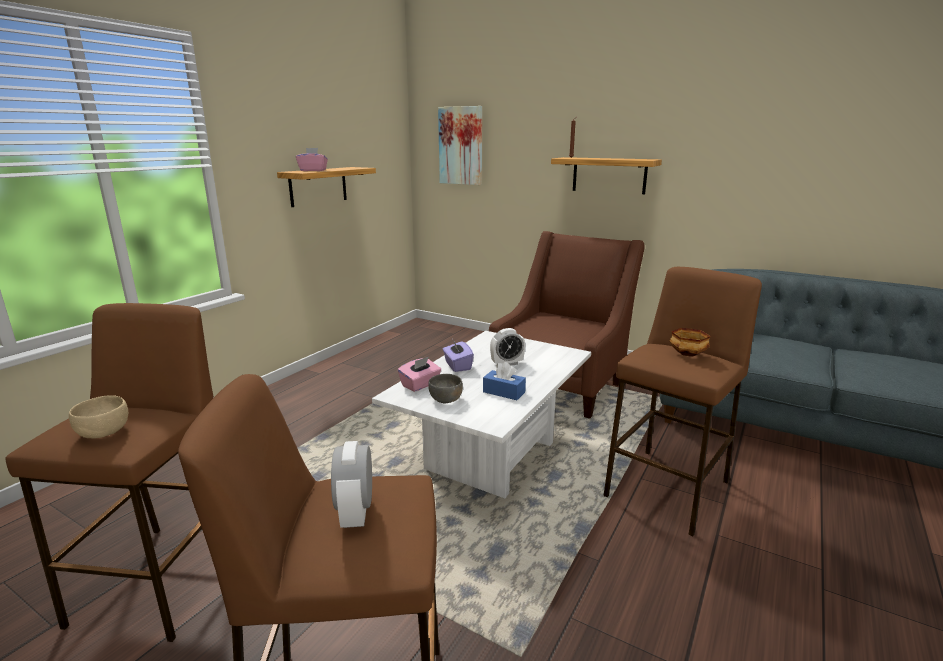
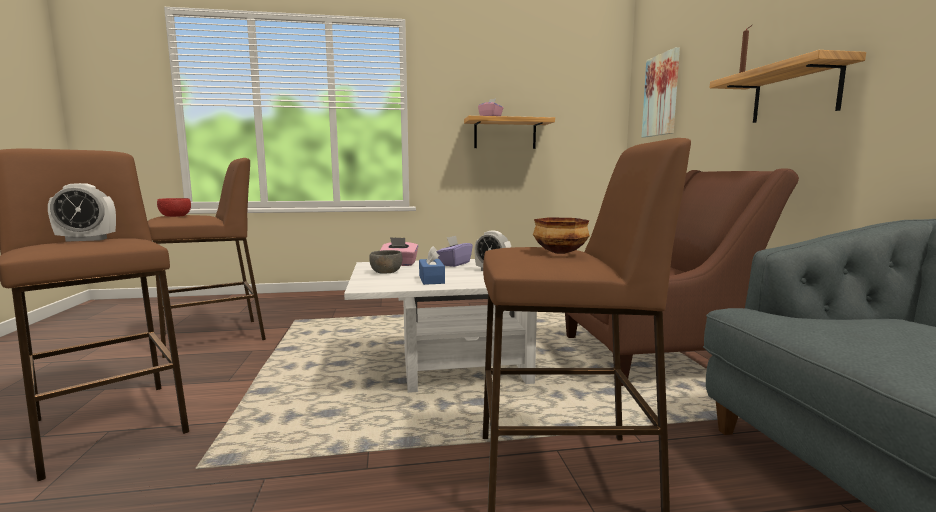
camera: 50 degrees right, 10 degrees down
beige bowl [69,395,128,439] -> red bowl [157,198,191,217]
alarm clock [331,441,372,528] -> alarm clock turned 150 degrees counterclockwise [48,183,116,242]

